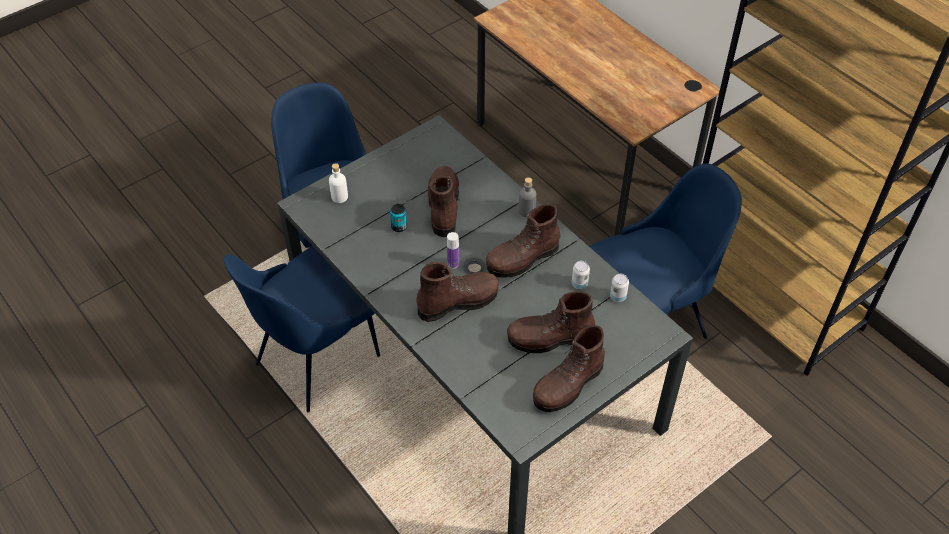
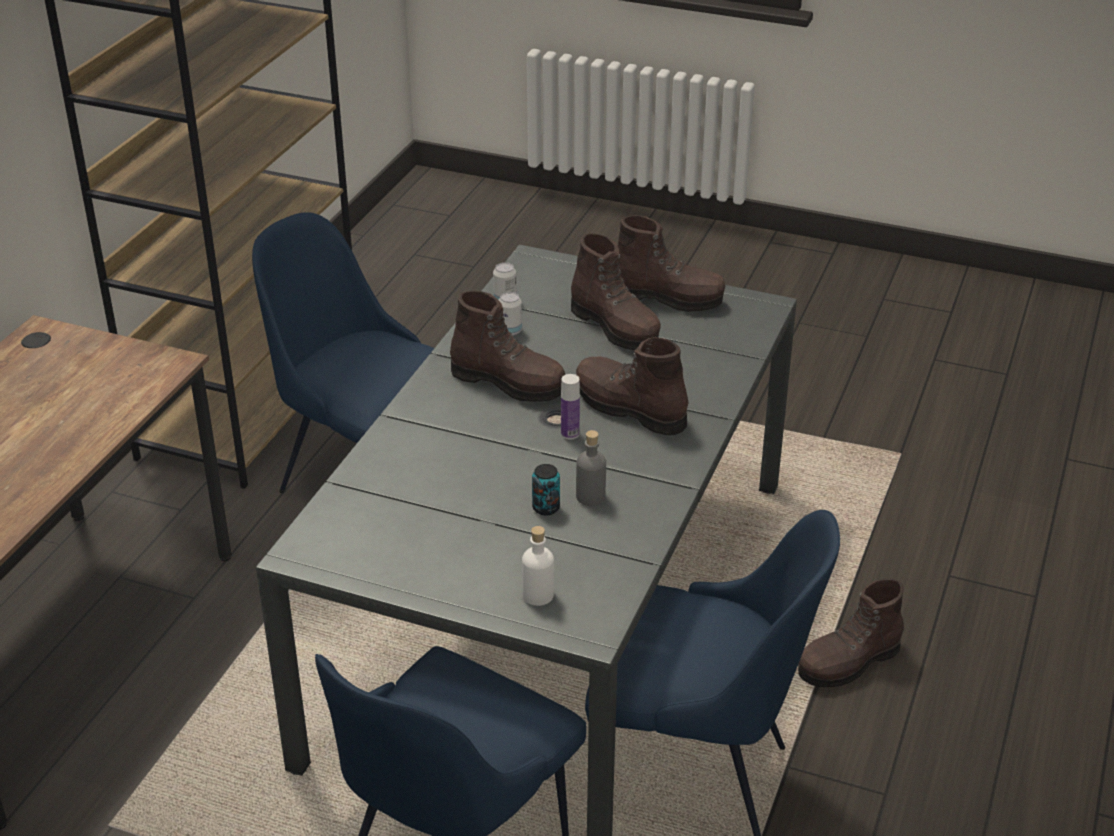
camera: 120 degrees left, 15 degrees down
brown boot [428,166,460,237] -> brown boot moved to [798,579,904,687]
grey bottle [518,177,536,217] -> grey bottle moved to [576,430,606,506]

